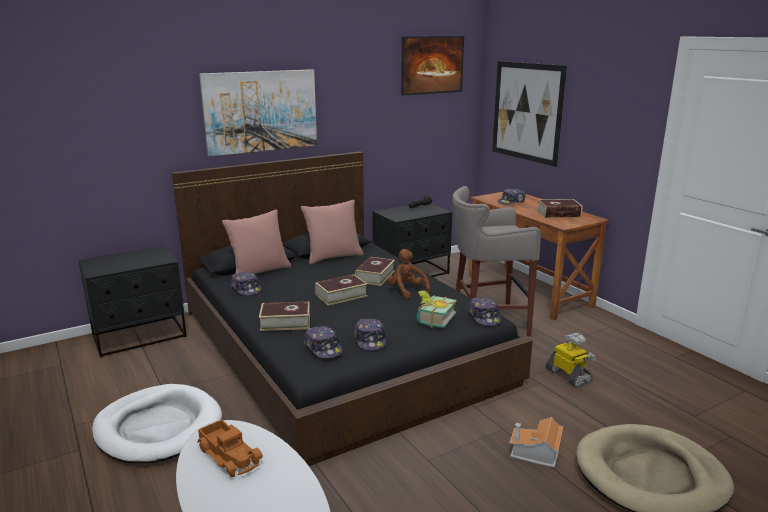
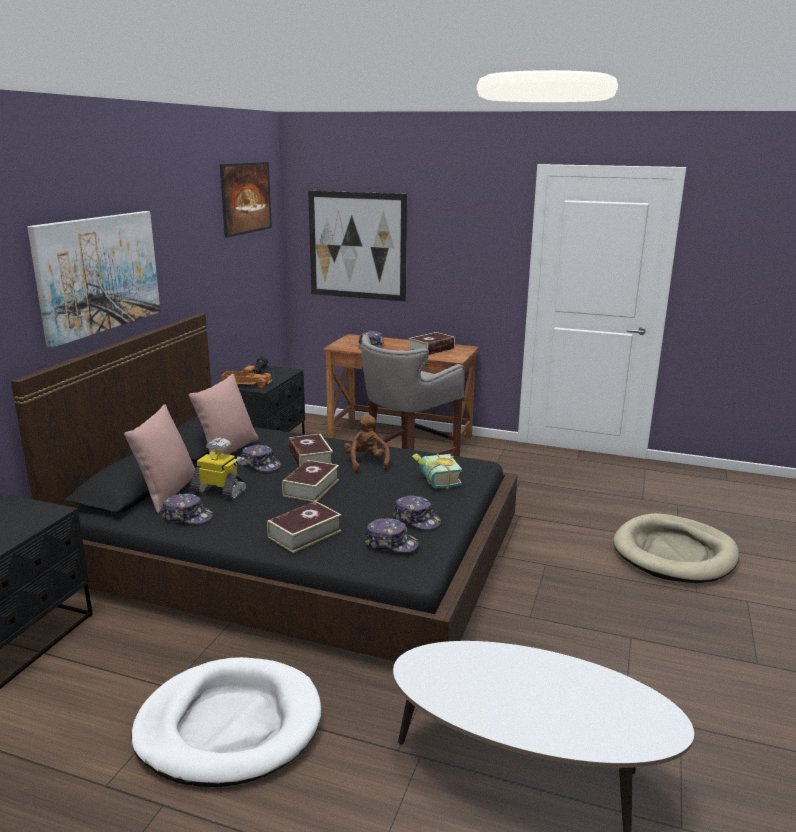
camera: 40 degrees left, 0 degrees up
toy truck [197,419,263,477] -> toy truck moved to [221,366,272,388]
brown plush toy [388,249,431,299] -> brown plush toy turned 60 degrees clockwise [344,414,390,472]
cap [468,298,501,326] -> cap moved to [241,444,281,472]
toy house [509,417,563,468] -> none
toy robot [546,333,597,387] -> toy robot moved to [190,437,248,499]

